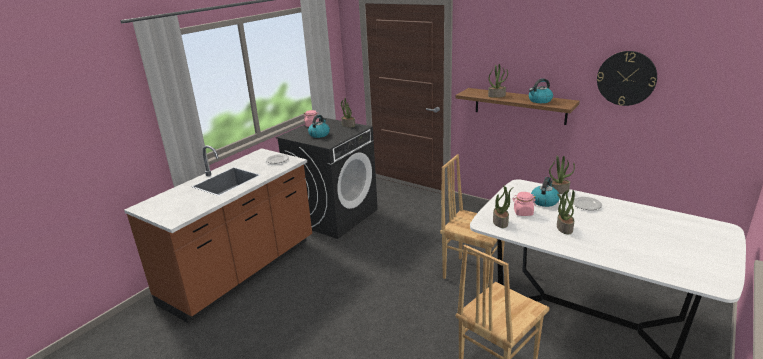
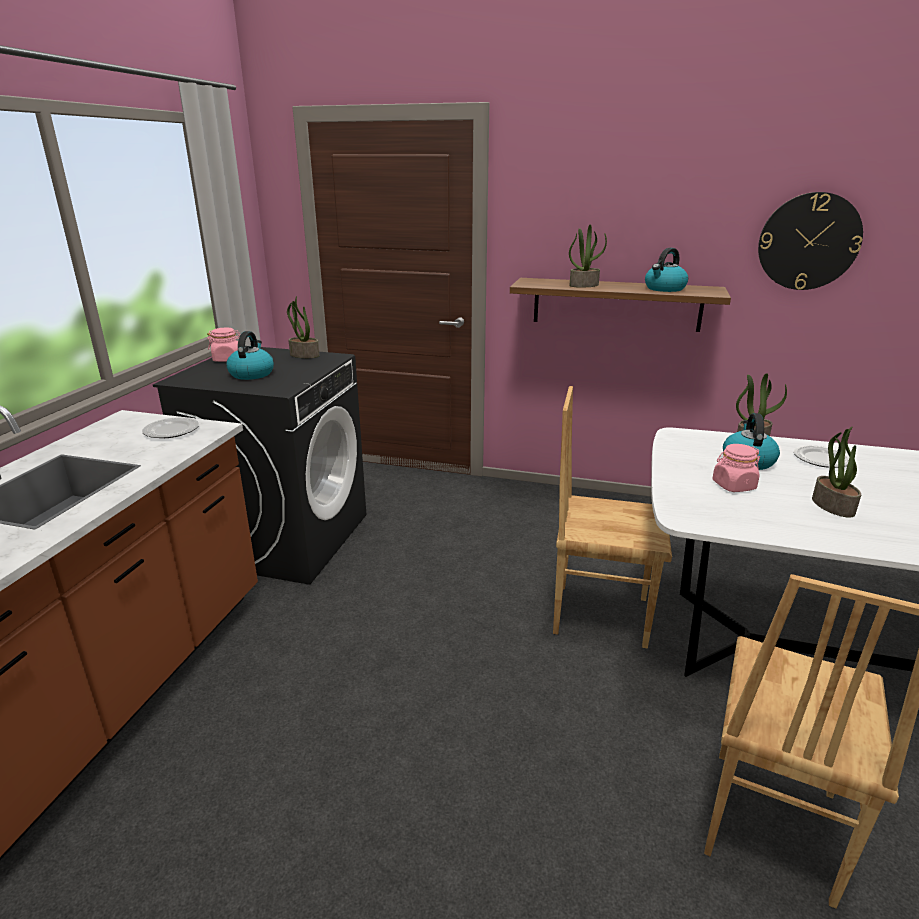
camera: 20 degrees left, 0 degrees up
potted plant [493,186,514,228] -> none

